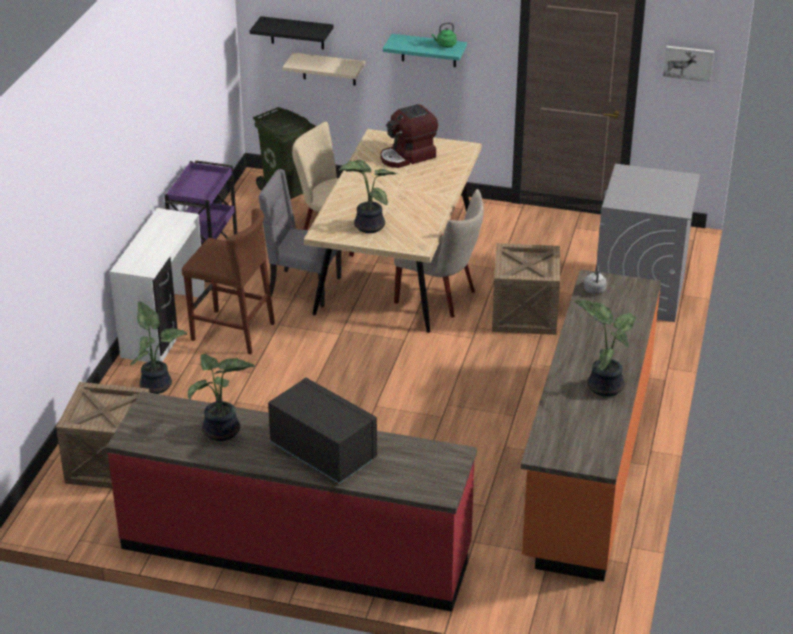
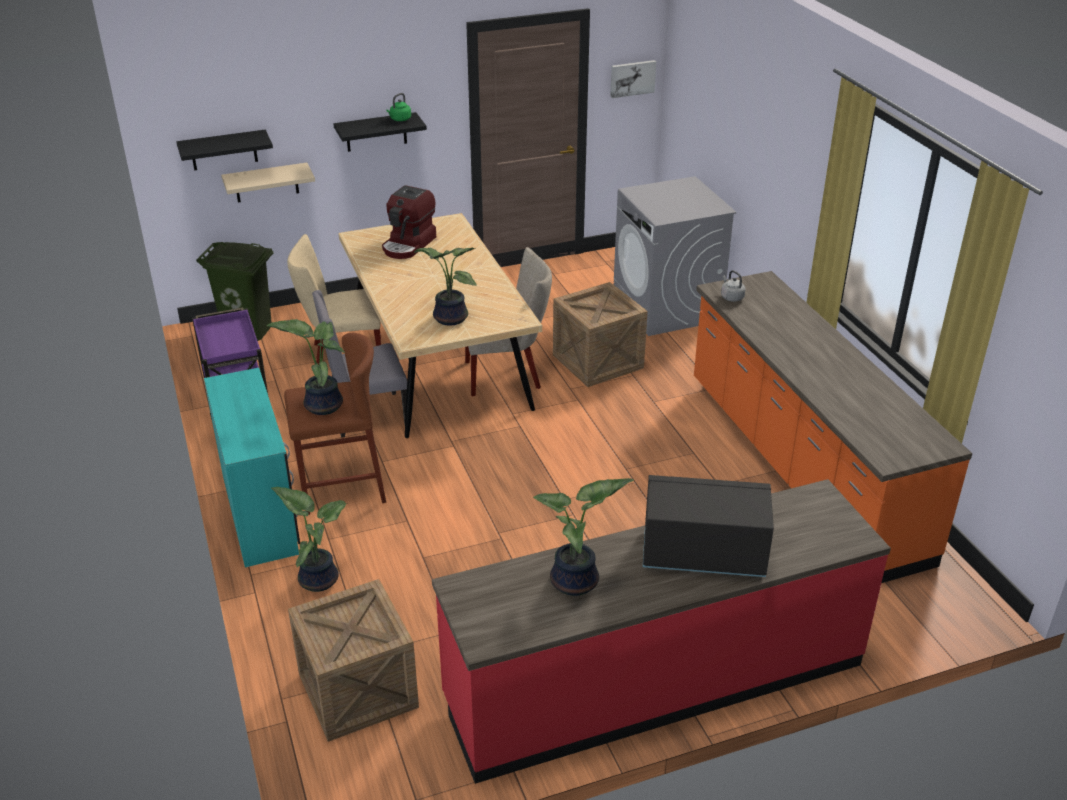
camera: 35 degrees left, 0 degrees up
white desk [110,208,206,362] -> turquoise desk [204,368,300,568]
turquoise shelf [383,34,467,67] -> black shelf [333,112,427,152]
potted plant [574,300,636,397] -> potted plant moved to [267,319,345,415]

